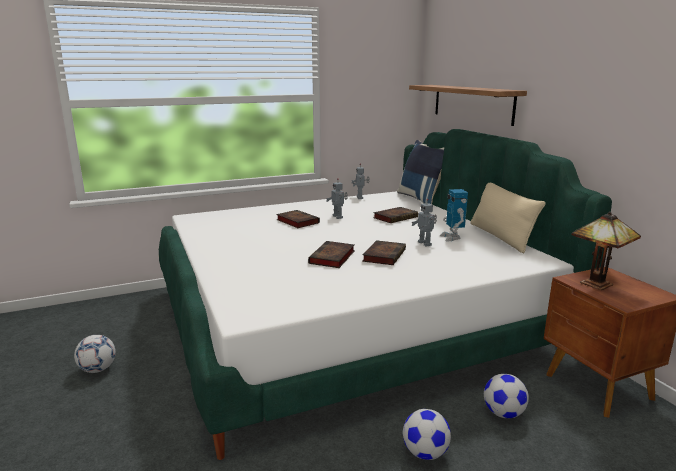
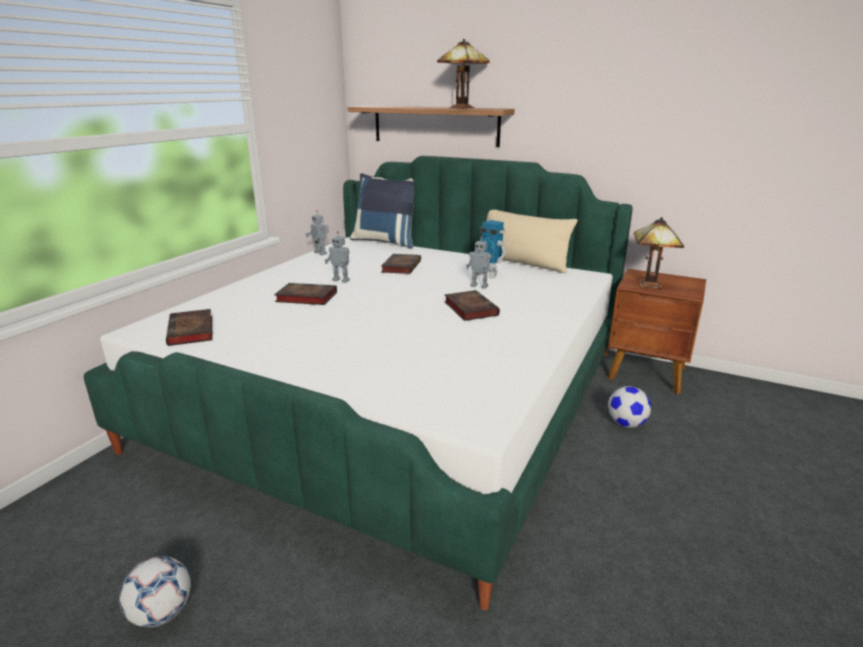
camera: 40 degrees left, 5 degrees up
book [308,241,355,268] -> book moved to [166,309,213,346]
football [403,409,451,460] -> none
none -> table lamp [437,39,490,109]

